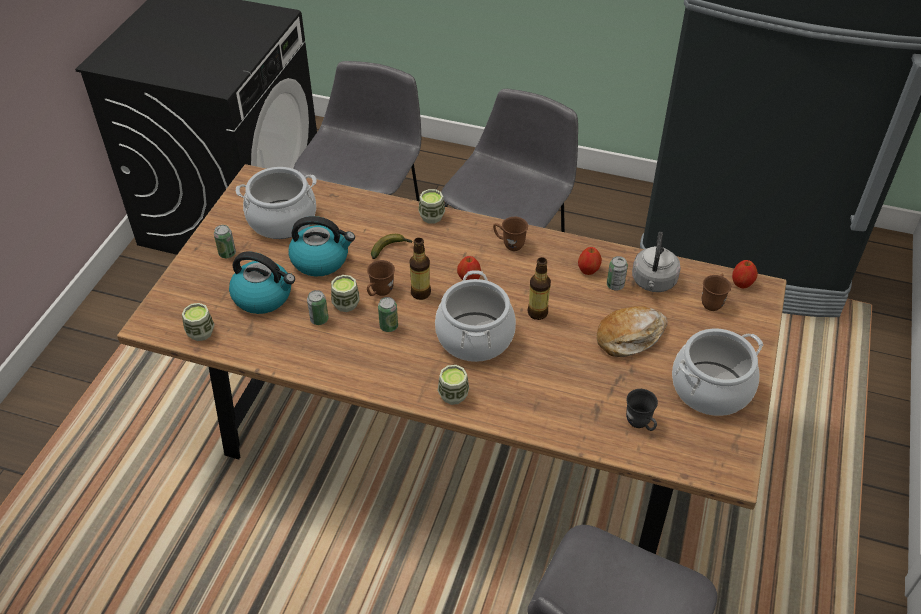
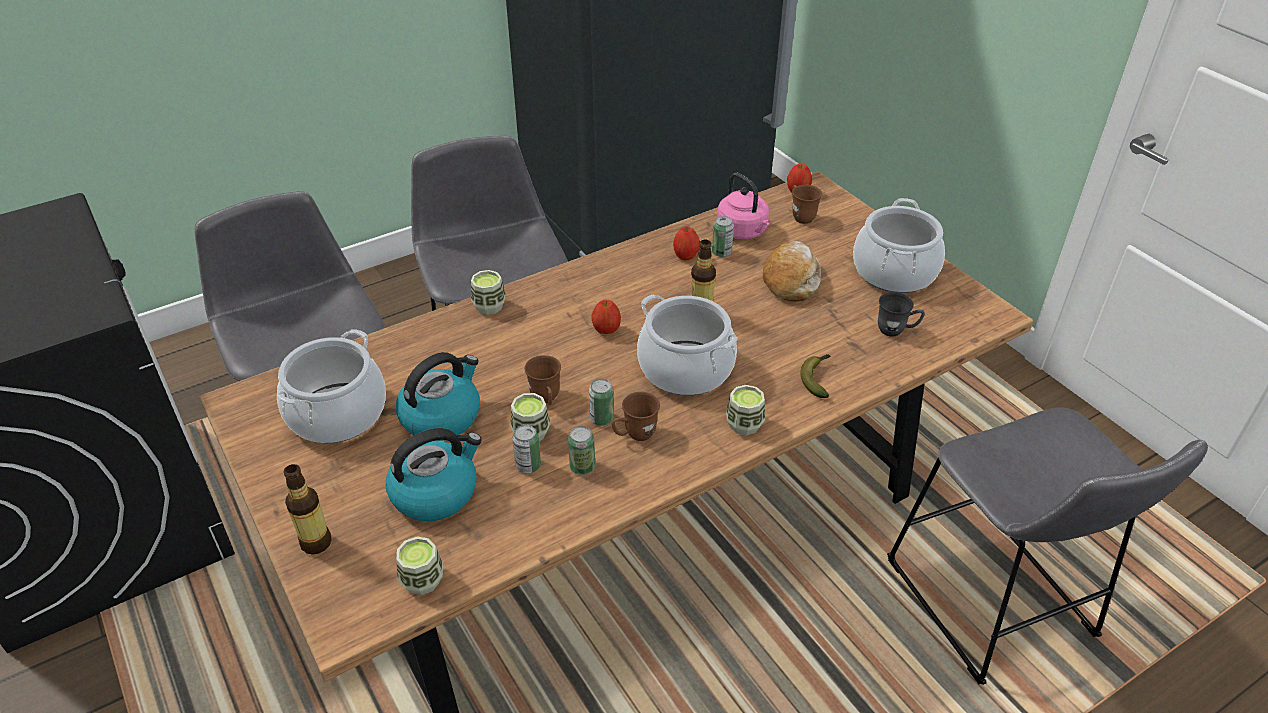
camera: 50 degrees left, 5 degrees down
can [214,225,236,258] -> can moved to [568,426,595,475]
banana [371,234,413,259] -> banana moved to [800,354,831,398]
bottle [410,238,431,300] -> bottle moved to [283,464,331,555]
brown mug [493,217,528,251] -> brown mug moved to [612,392,660,441]
grey kettle [632,232,681,292] -> pink kettle [717,173,770,239]

